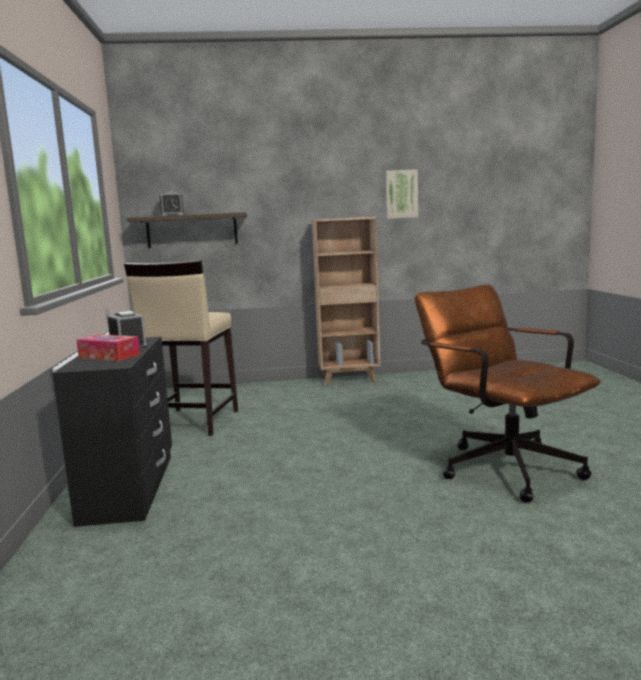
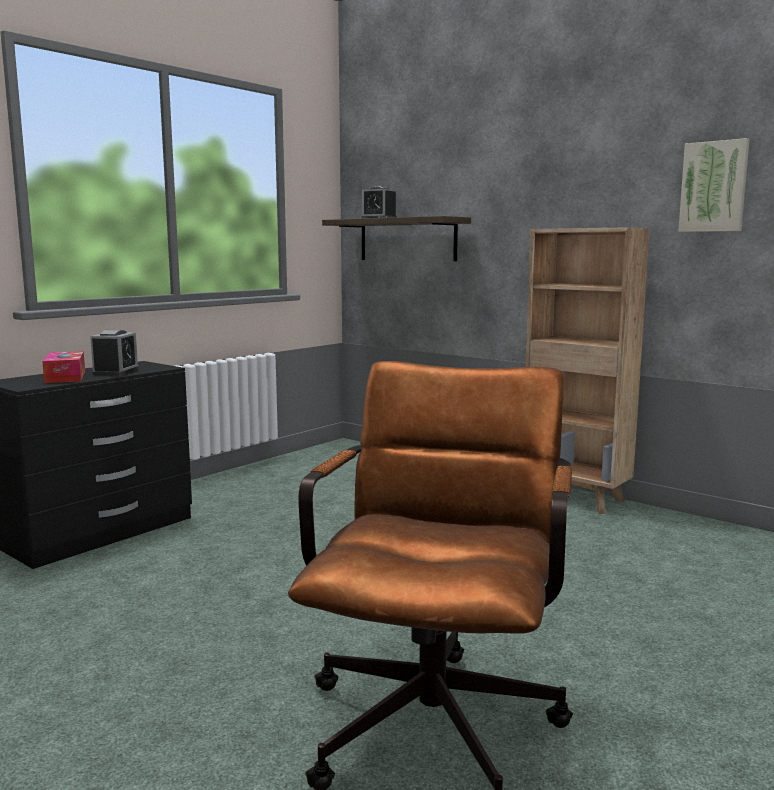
camera: 45 degrees right, 0 degrees up
beige stool [124,260,238,436] -> none

